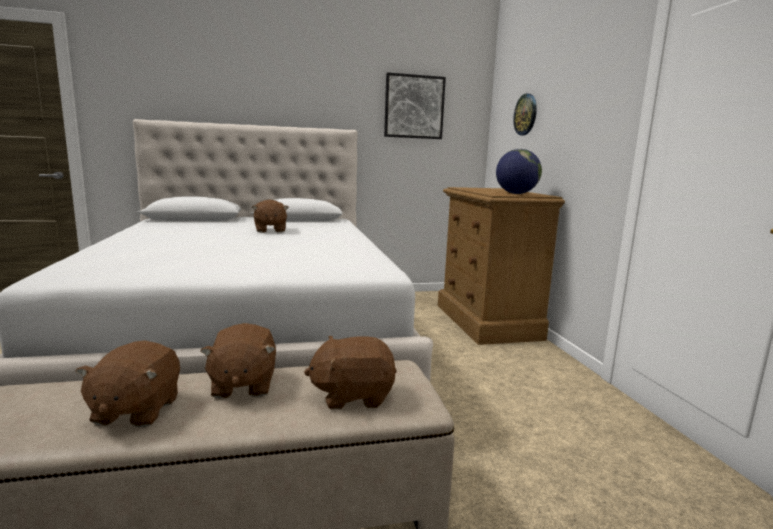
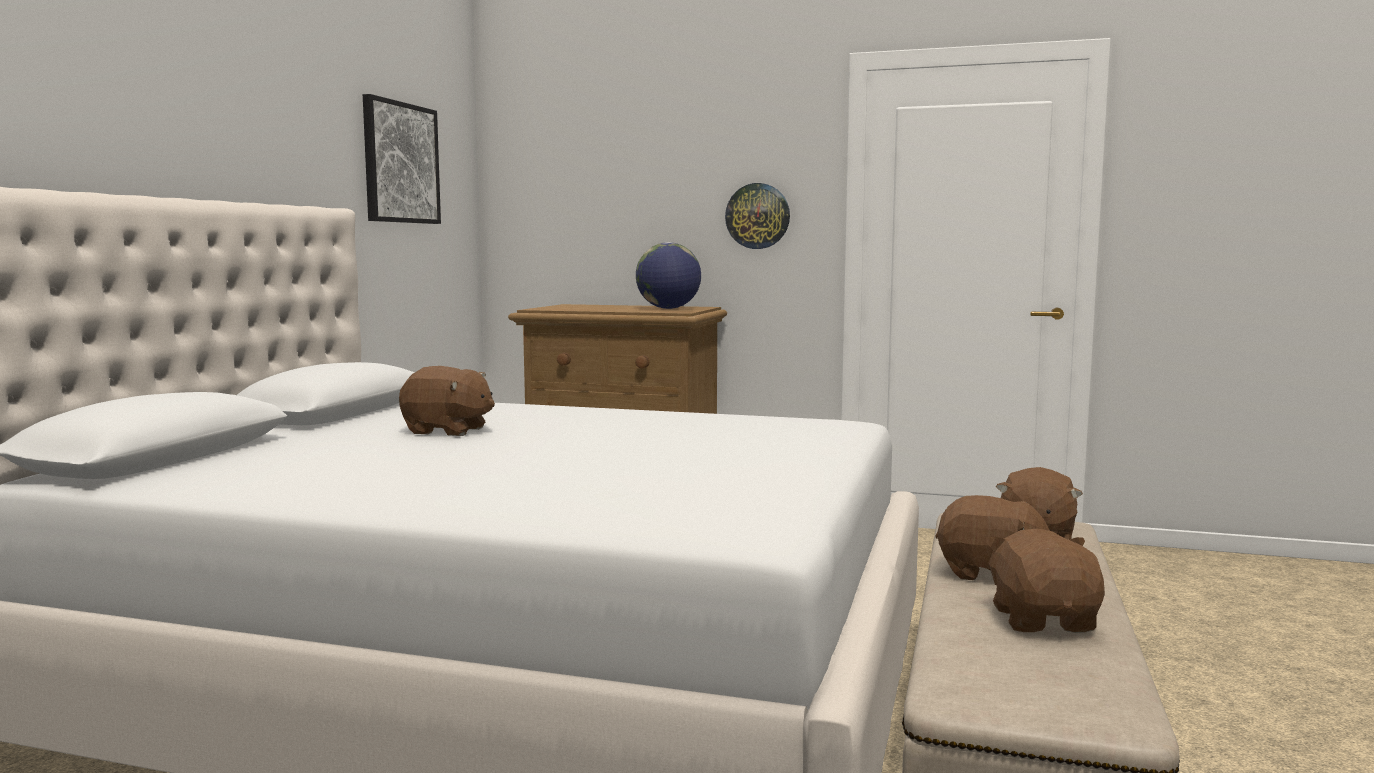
camera: 60 degrees left, 5 degrees down
brown plush toy [76,340,180,427] -> brown plush toy turned 120 degrees counterclockwise [985,529,1105,633]
wall clock [513,93,537,135] -> wall clock moved to [725,183,790,249]

